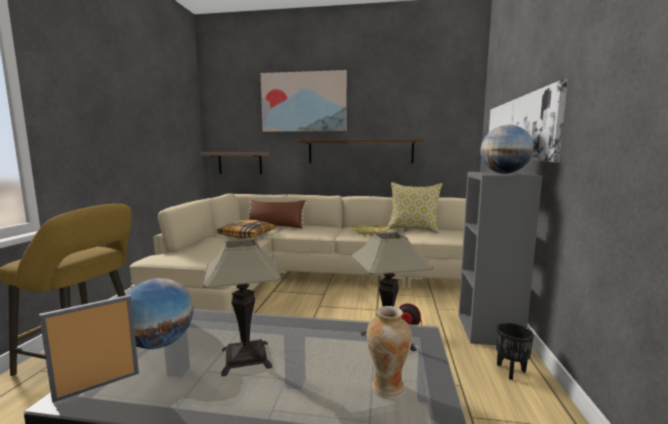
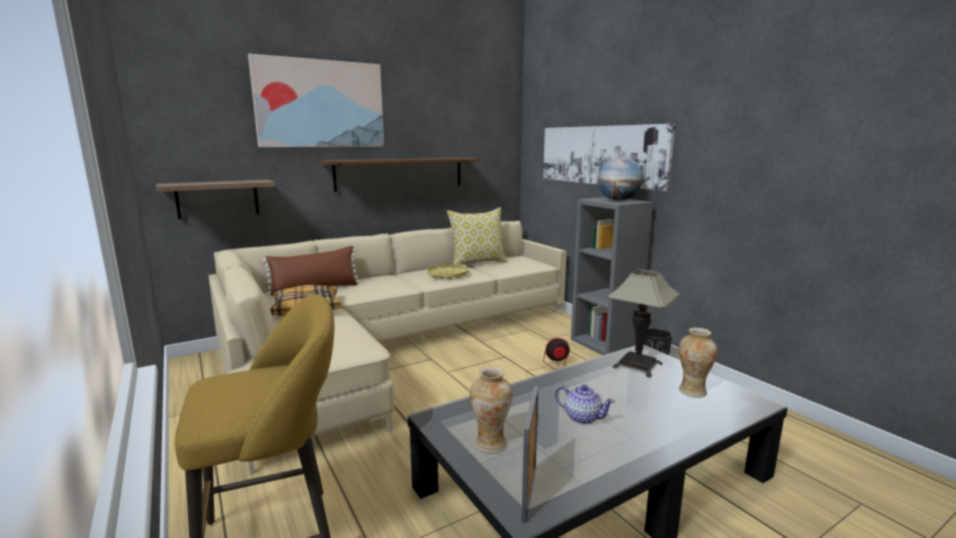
camera: 40 degrees left, 5 degrees up
globe [126,278,194,349] -> vase [470,367,513,453]
table lamp [203,239,281,377] -> teapot [555,385,615,424]

